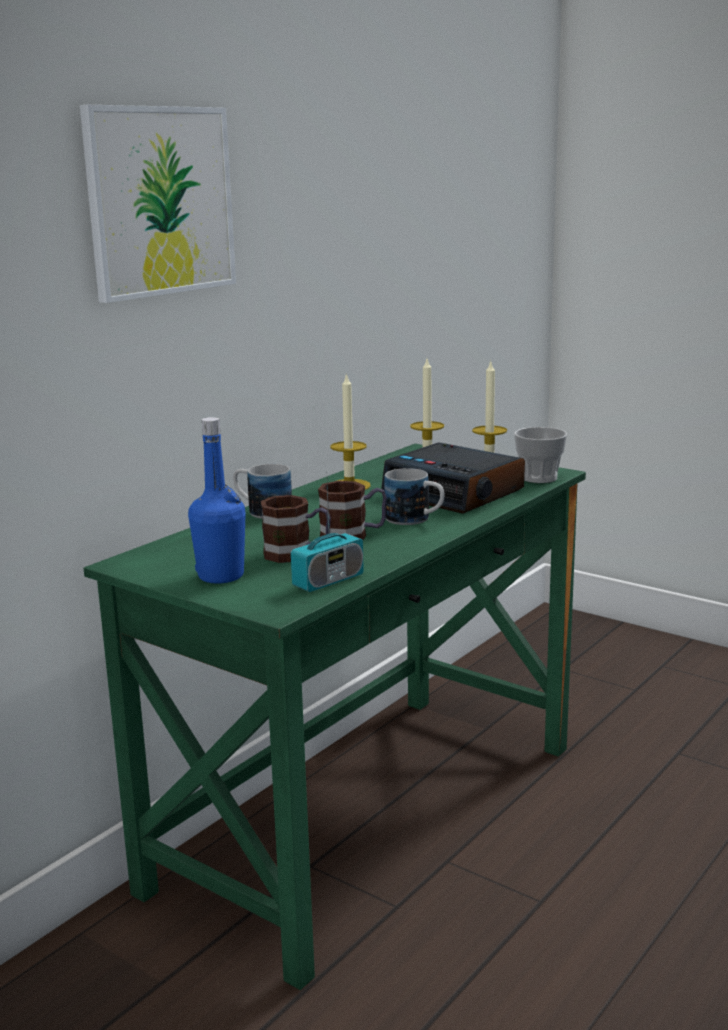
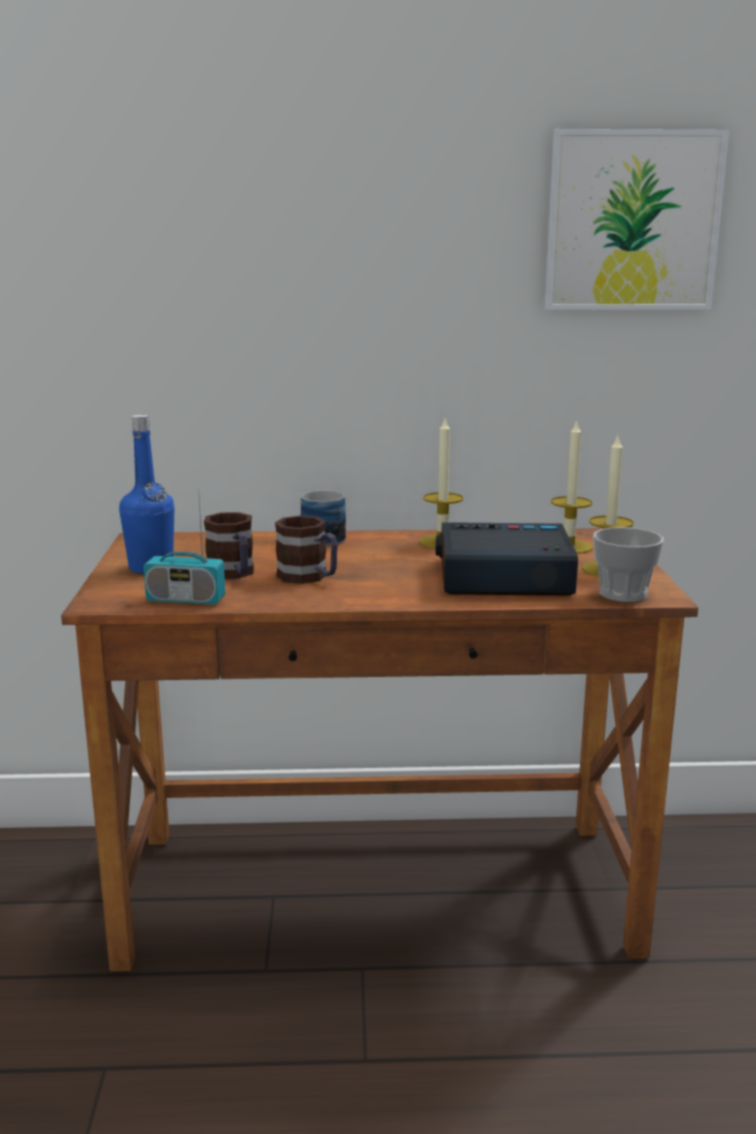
camera: 50 degrees right, 0 degrees up
picture [80,105,236,303] -> picture moved to [544,129,729,310]
green desk [84,444,586,990] -> brown desk [61,528,698,972]
alarm clock [381,443,525,514] -> alarm clock turned 90 degrees clockwise [436,522,578,596]
mug [384,468,444,525] -> none

